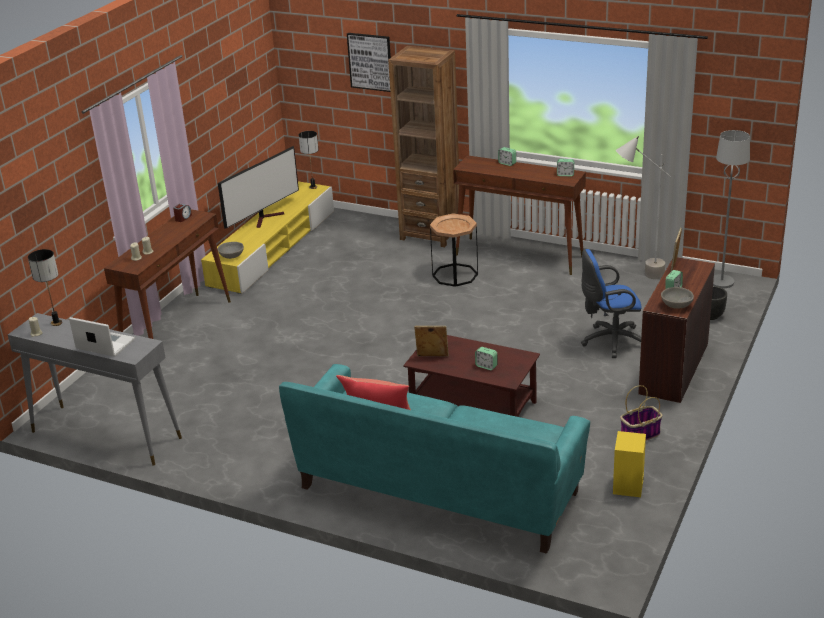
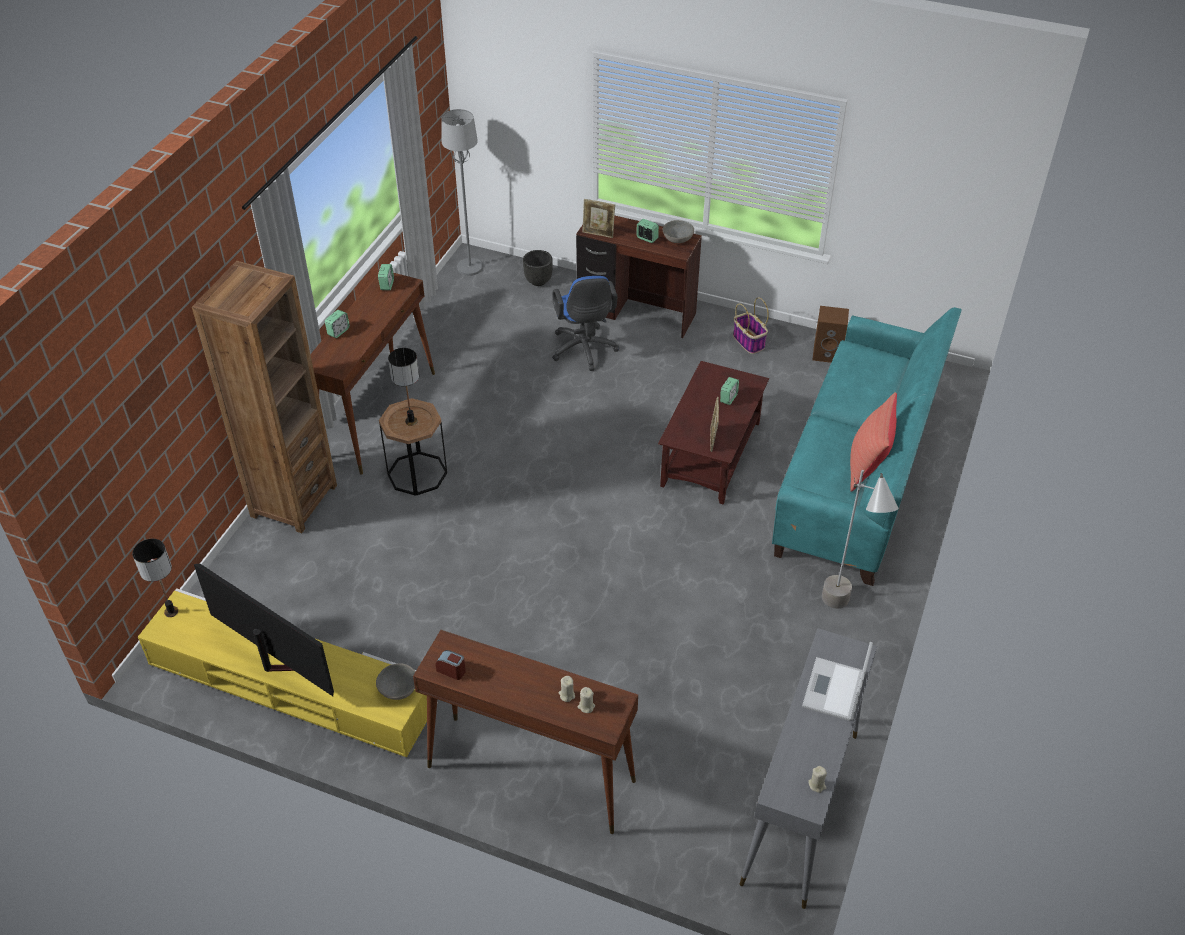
camera: 95 degrees left, 15 degrees up
table lamp [28,249,62,326] -> table lamp moved to [388,348,419,426]
picture [347,33,391,92] -> none
yellow speaker [613,431,646,497] -> brown speaker [812,306,849,363]
grey floor lamp [616,136,671,279] -> grey floor lamp moved to [822,470,898,608]

